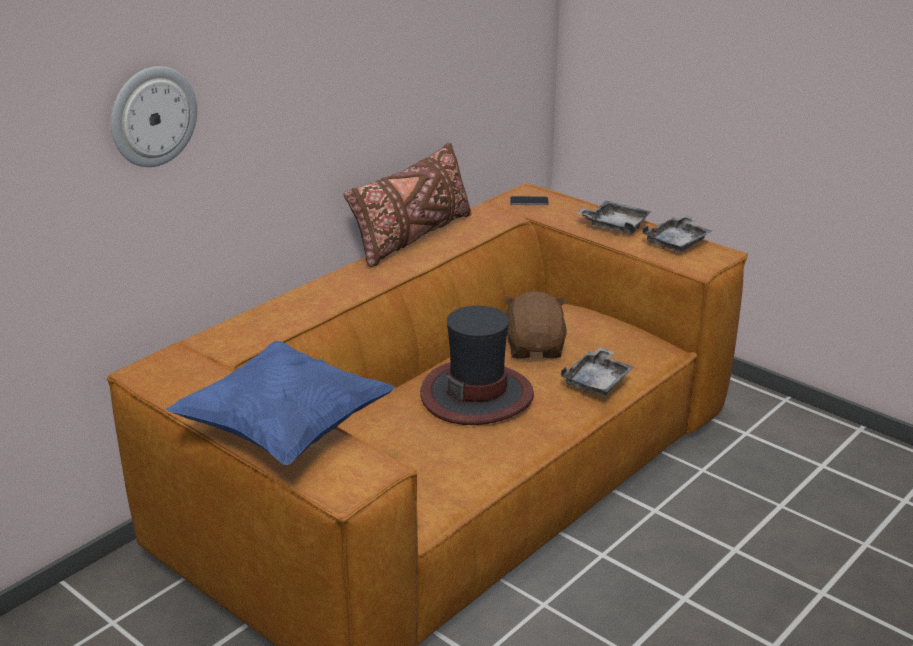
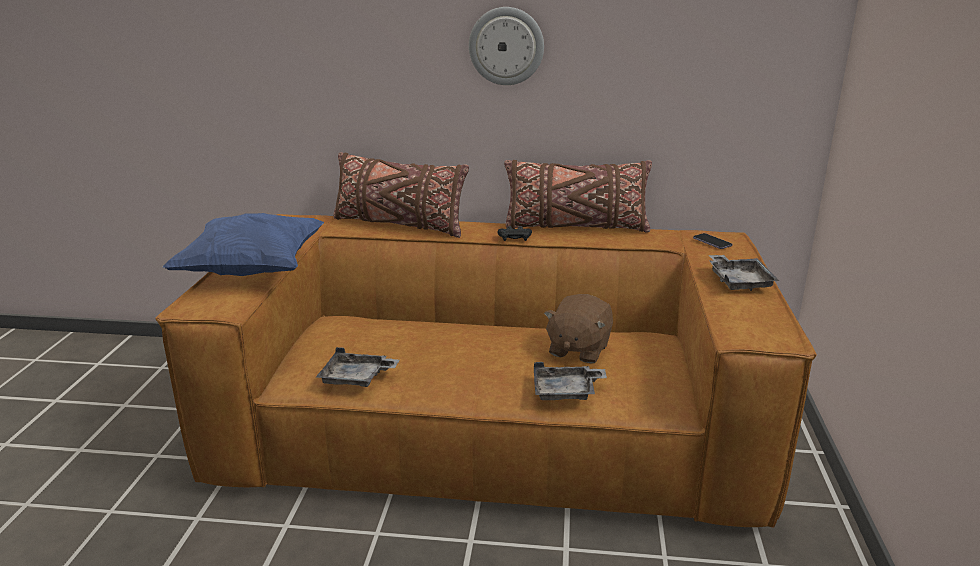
camera: 55 degrees right, 5 degrees down
wall clock [111,66,197,167] -> wall clock moved to [469,7,544,85]
hat [420,306,534,425] -> none
brown plush toy [503,291,567,359] -> brown plush toy turned 150 degrees clockwise [544,294,613,363]
grey tray [643,215,712,252] -> grey tray moved to [316,347,399,387]
none -> brown pillow [333,152,469,238]
none -> black game controller [497,226,532,241]

